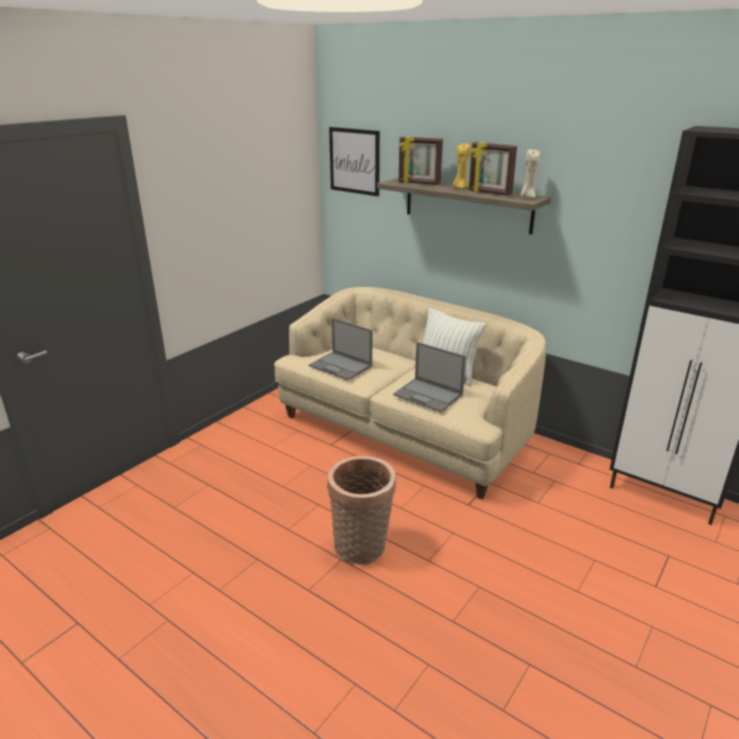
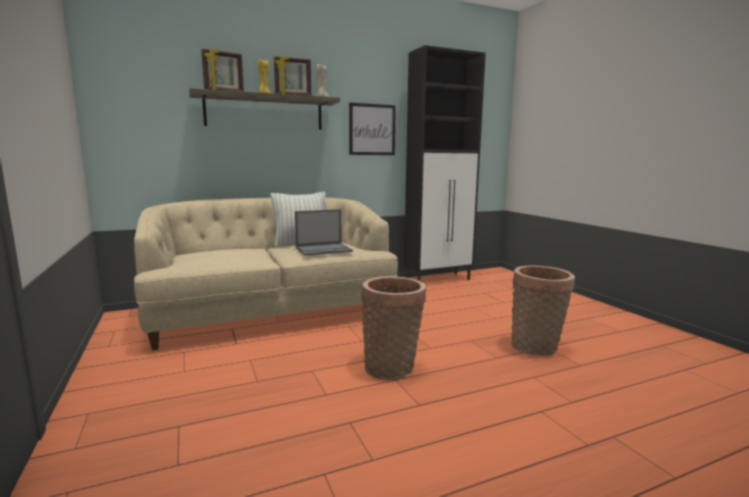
camera: 60 degrees left, 15 degrees down
laptop [309,318,372,381] -> none
picture [329,127,380,196] -> picture moved to [349,103,396,155]
none -> basket [511,266,575,356]

